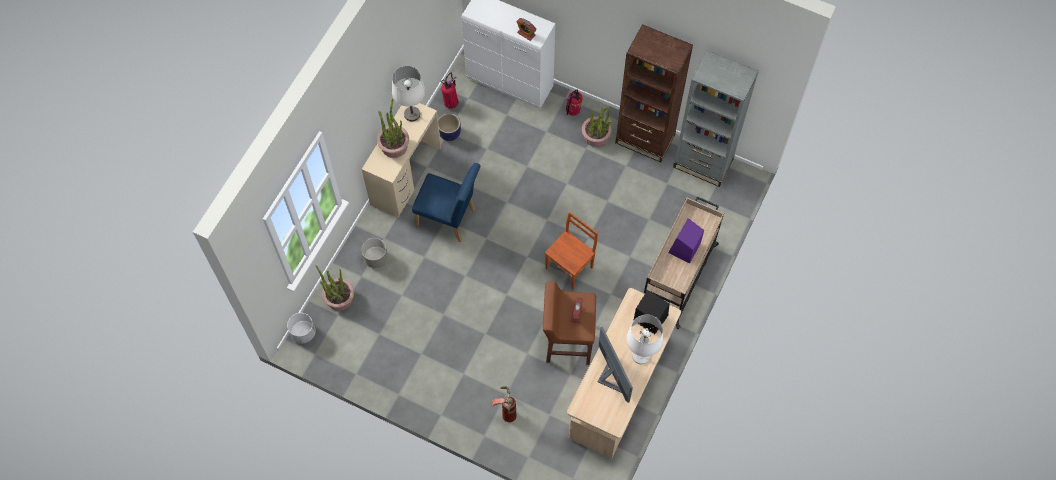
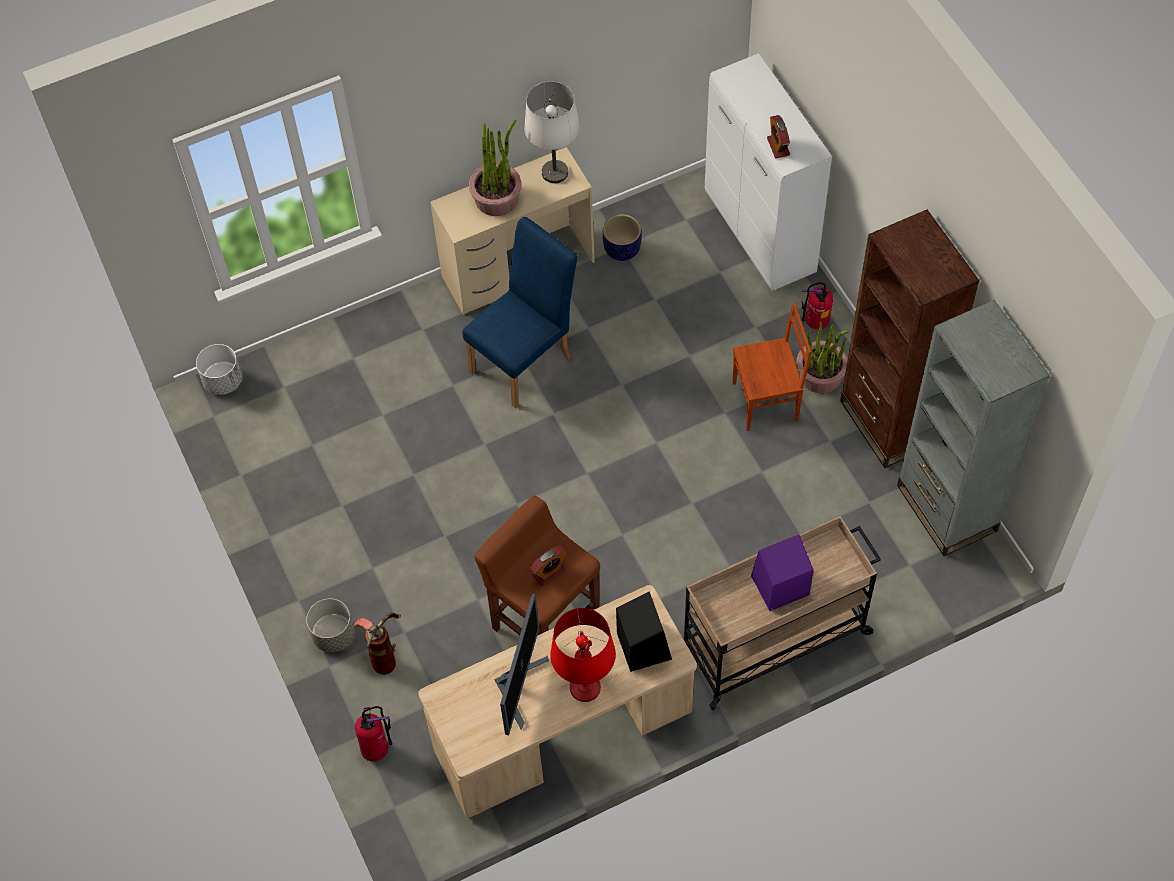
camera: 40 degrees right, 5 degrees down
potted plant [315,265,354,311] -> none
grey planter [361,238,388,268] -> grey planter moved to [306,598,354,652]
blue chair [412,163,481,242] -> blue chair turned 105 degrees counterclockwise [462,217,578,408]
fire extinguisher [441,73,458,108] -> fire extinguisher moved to [355,706,392,762]
brown chair [545,212,598,289] -> brown chair moved to [733,302,811,431]
white table lamp [626,314,663,364] -> red table lamp [550,608,616,702]

